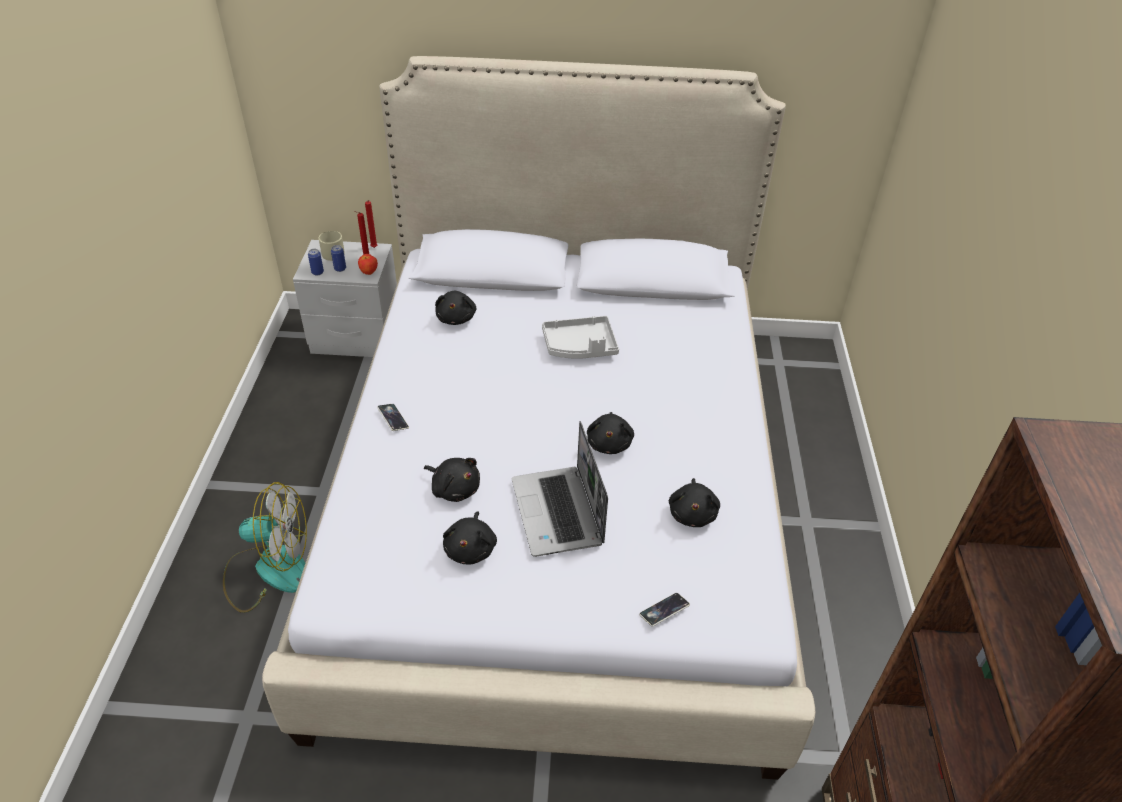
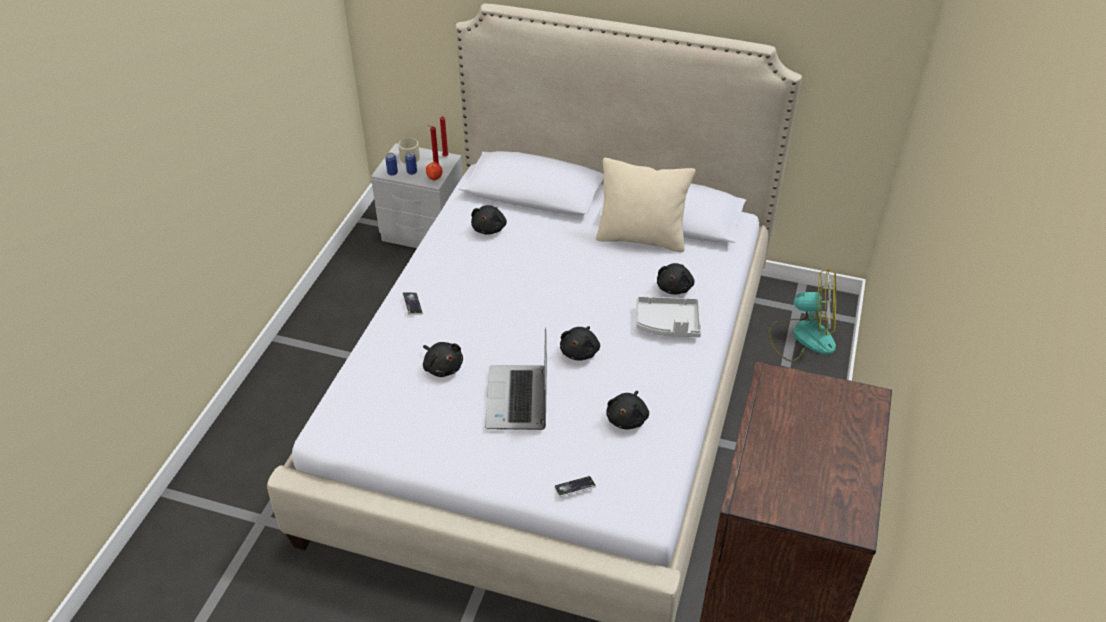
camera: 15 degrees right, 0 degrees up
fan [223,482,307,613] -> fan moved to [769,268,836,362]
black plush toy [443,511,497,565] -> black plush toy moved to [657,263,695,295]
grey tray [542,316,619,359] -> grey tray moved to [636,296,701,337]
none -> beige pillow [596,158,695,252]

